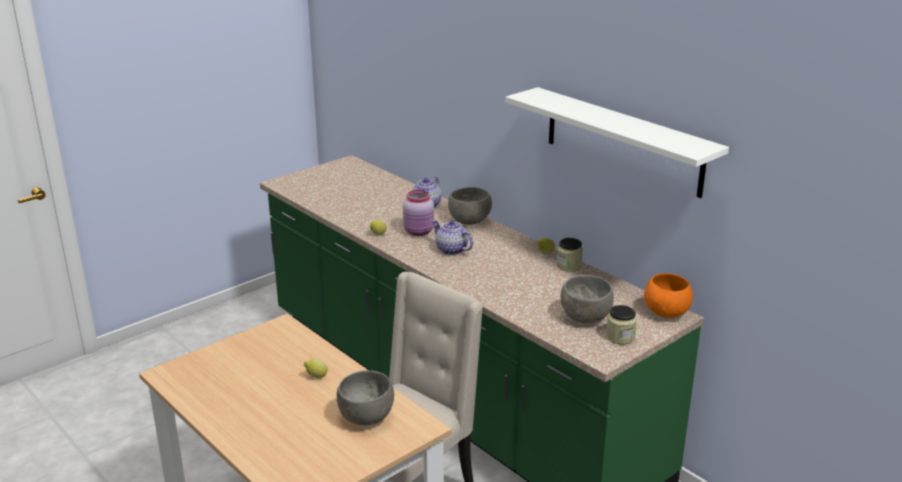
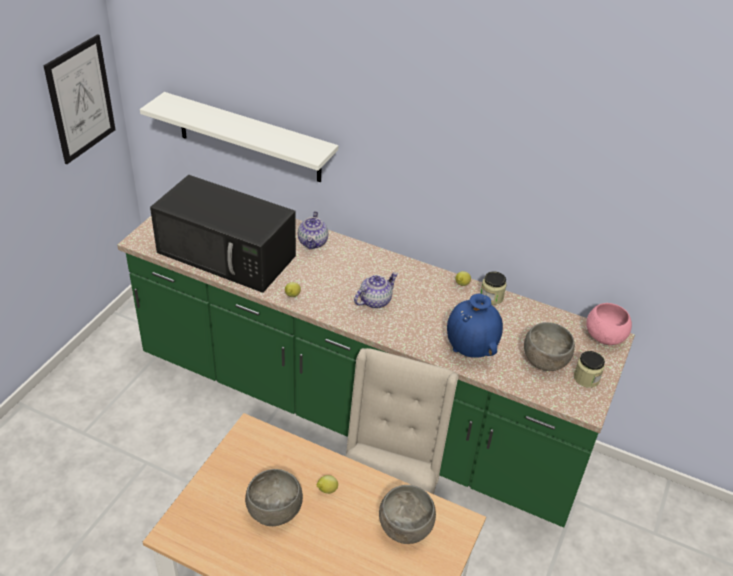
camera: 25 degrees left, 15 degrees up
pink jar [403,190,434,236] -> none
teapot [432,220,473,255] -> teapot turned 120 degrees clockwise [354,272,398,309]
grey bowl [448,187,492,225] -> grey bowl moved to [245,469,303,526]
white shelf [505,87,729,198] -> white shelf moved to [140,92,338,182]
orange bowl [644,273,693,318] -> pink bowl [586,303,632,345]
none -> picture [43,34,115,164]
none -> black microwave [150,175,296,293]
none -> blue vase [447,294,503,358]

